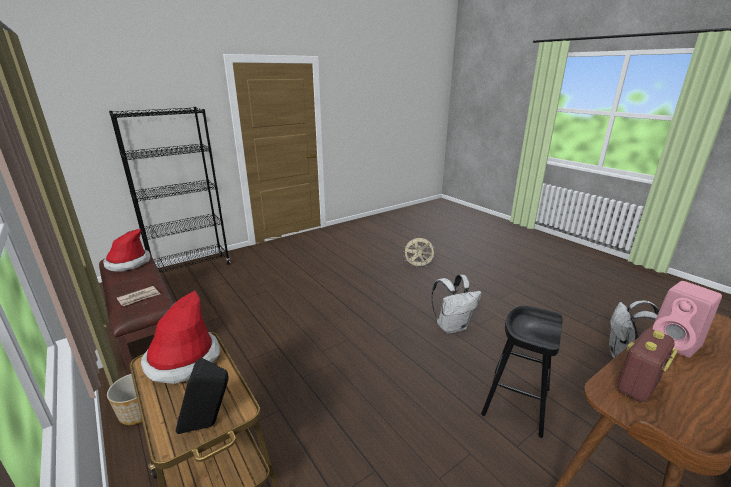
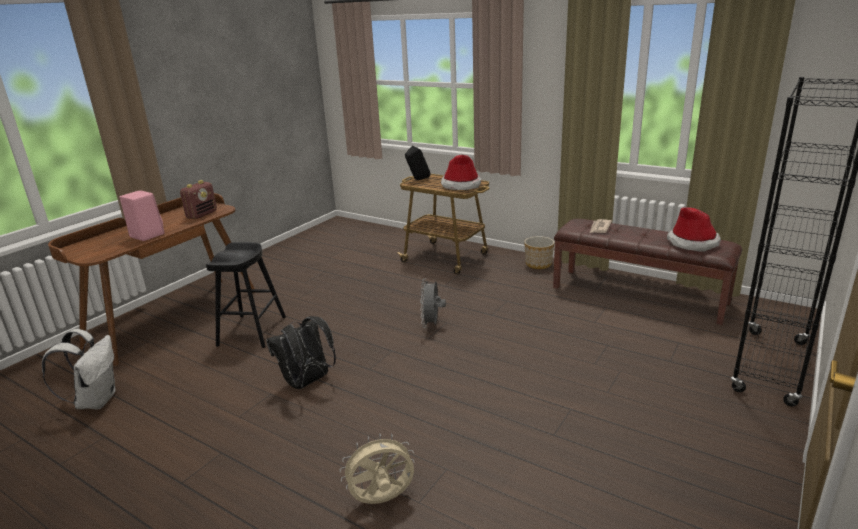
camera: 160 degrees right, 0 degrees up
white backpack [431,275,481,334] -> black backpack [266,316,336,389]
none -> grey fan [420,278,446,328]

